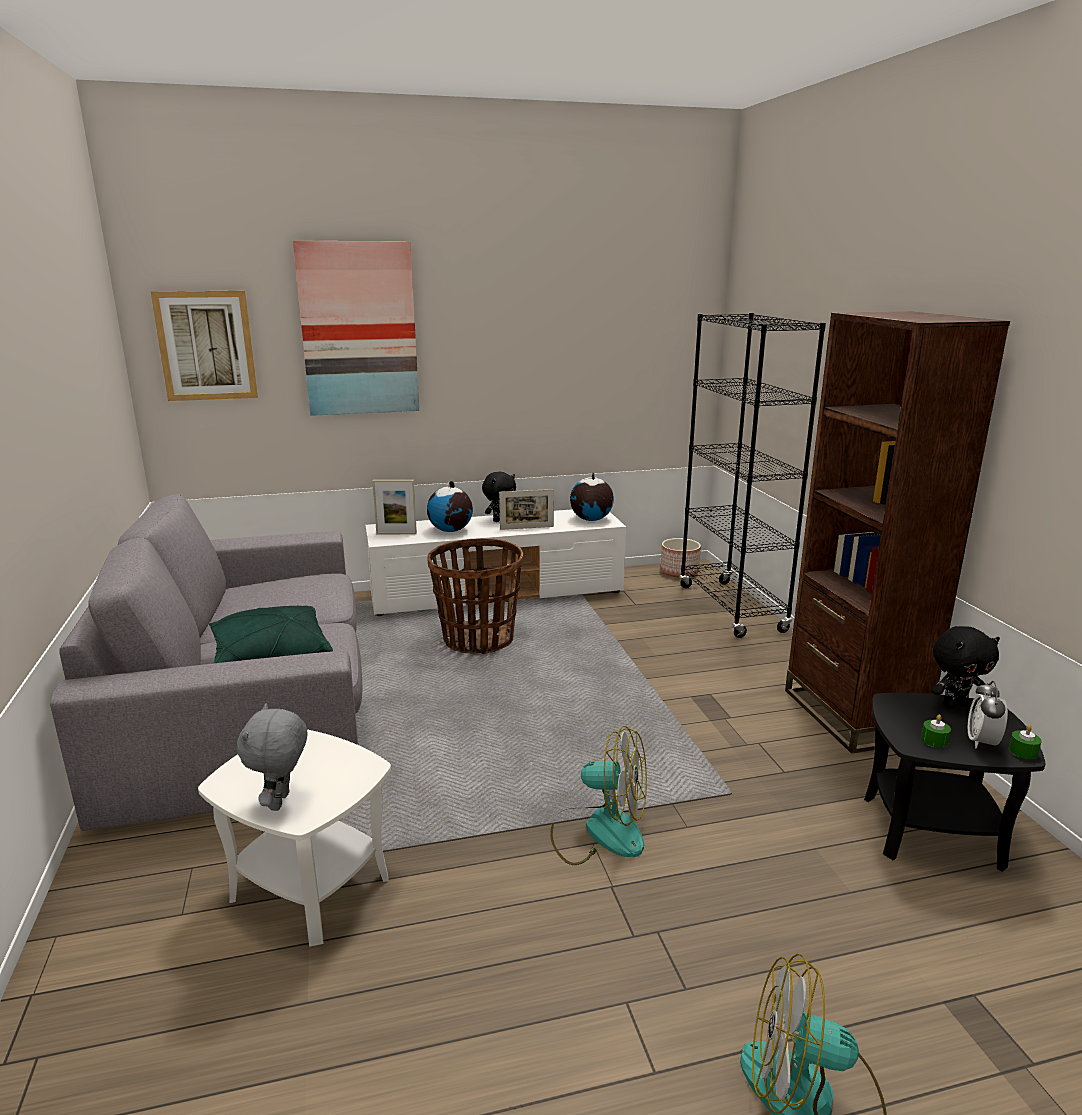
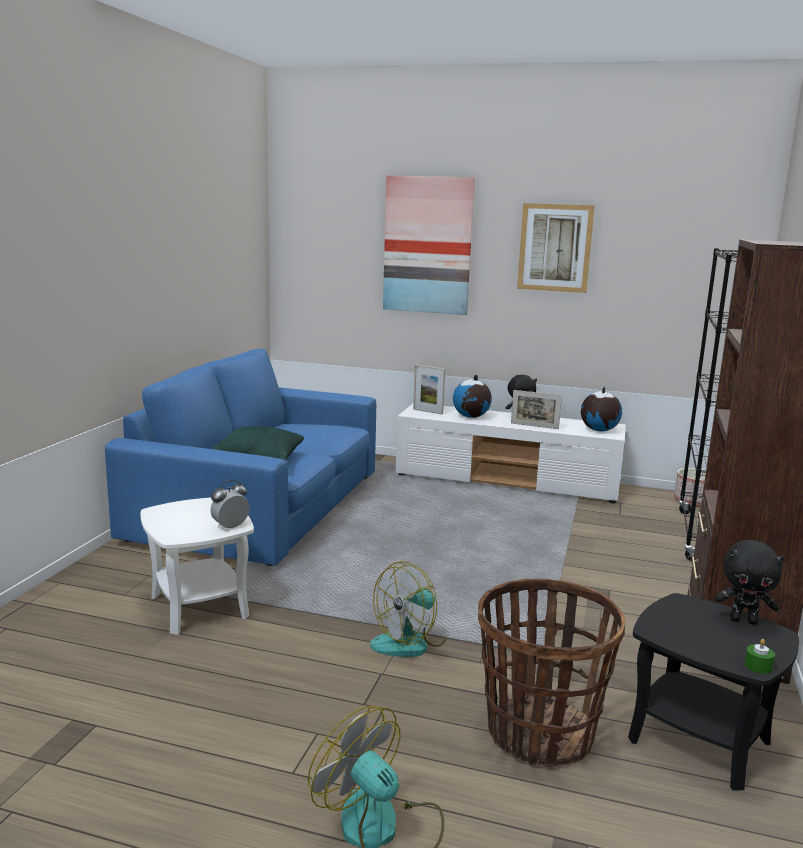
camera: 30 degrees right, 5 degrees down
grey sofa [50,495,362,831] -> blue sofa [105,349,376,566]
picture [151,291,258,401] -> picture moved to [517,203,595,293]
grey plush toy [237,703,307,811] -> none
basket [427,538,523,654] -> basket moved to [478,579,625,767]
fan [550,726,647,865] -> fan turned 90 degrees clockwise [370,561,447,657]
green candle [921,714,951,748] -> none
alarm clock [968,681,1008,748] -> alarm clock moved to [210,480,250,529]

